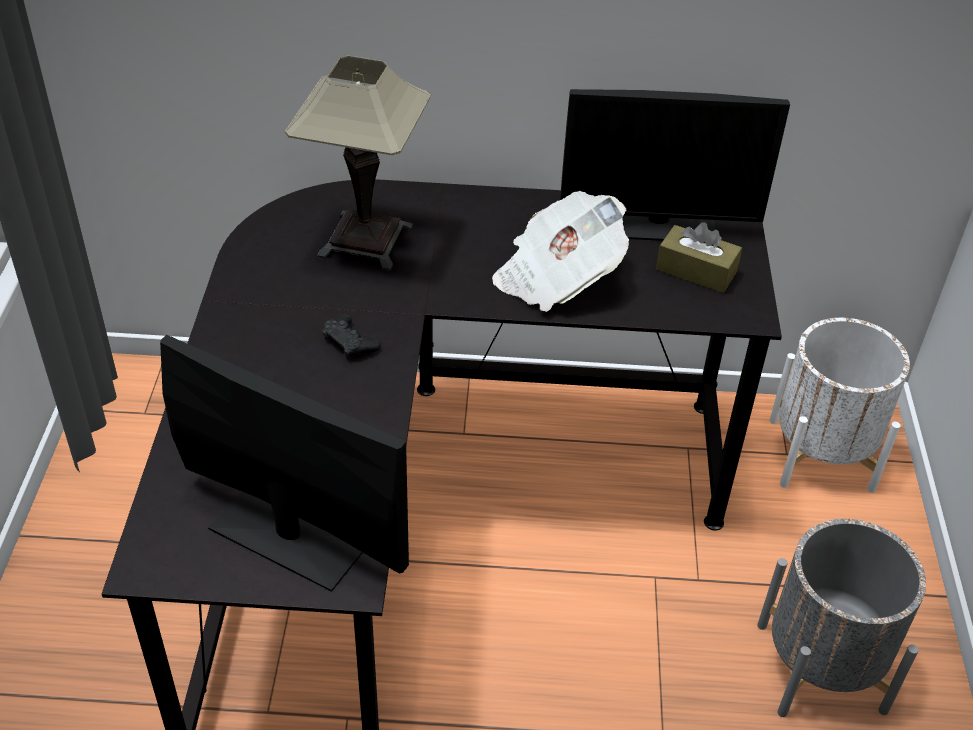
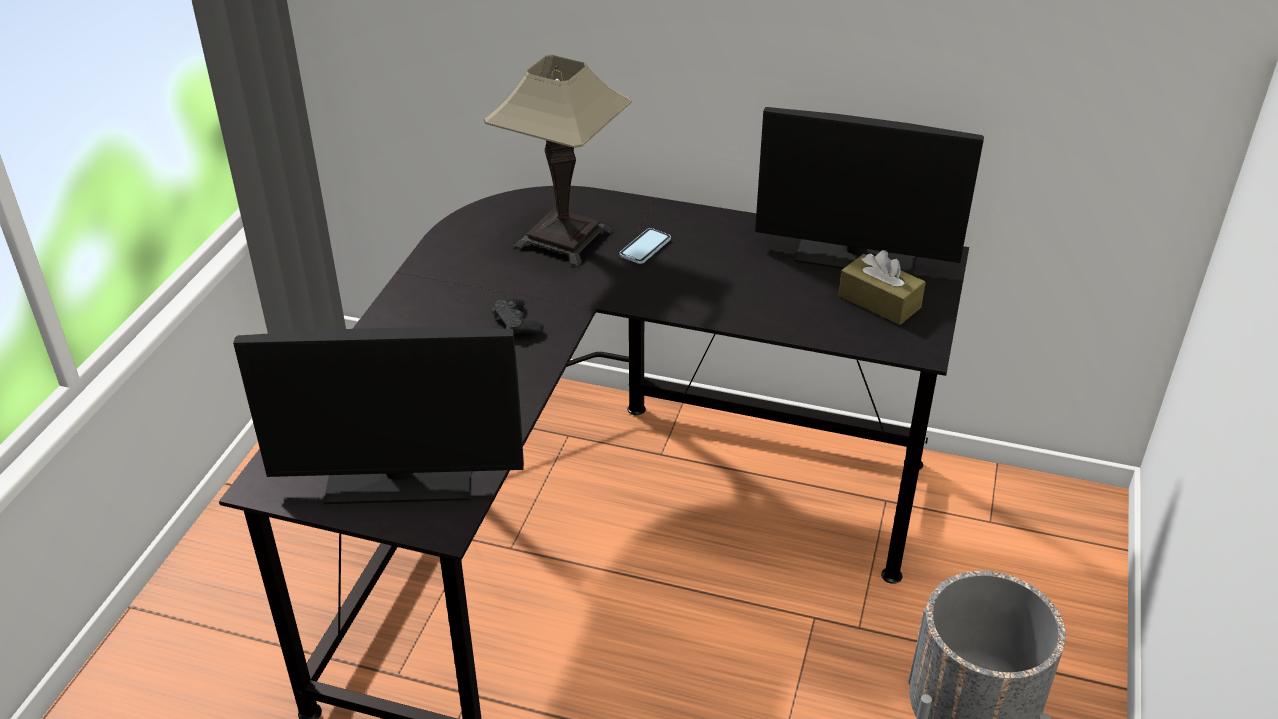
camera: 15 degrees right, 5 degrees down
monitor [160,335,409,592] -> monitor turned 135 degrees clockwise [233,327,524,504]
newspaper [492,191,629,312] -> none
white planter [769,318,910,493] -> none
none -> phone [619,228,671,264]

